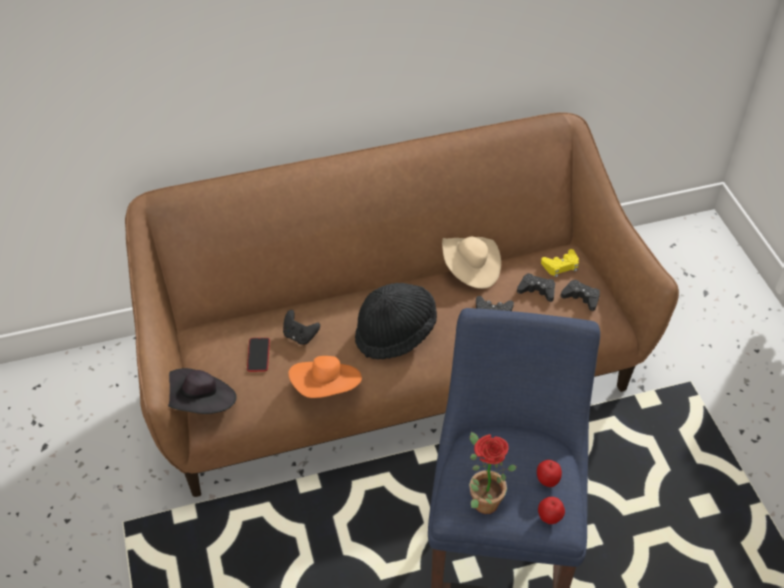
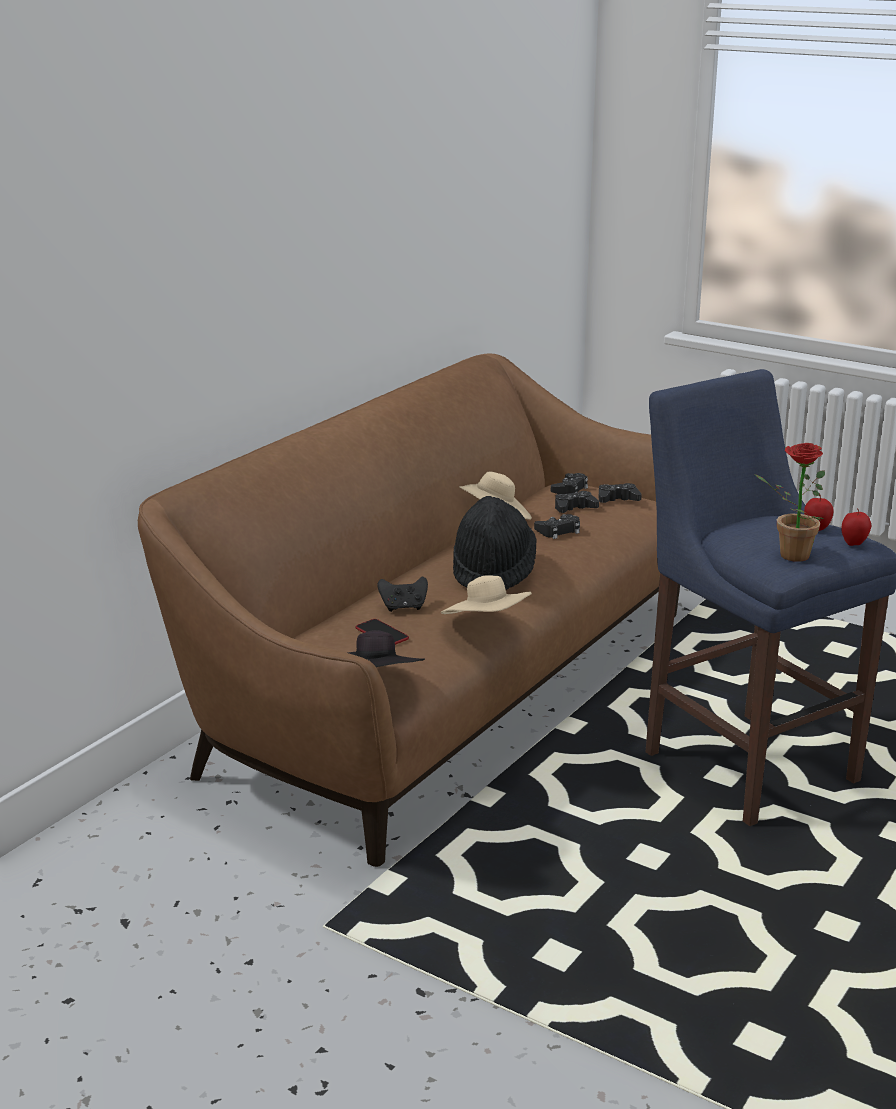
camera: 40 degrees left, 25 degrees down
orange hat [288,356,362,398] -> beige hat [441,575,532,614]
yellow game controller [541,249,579,277] -> black game controller [551,473,588,494]

